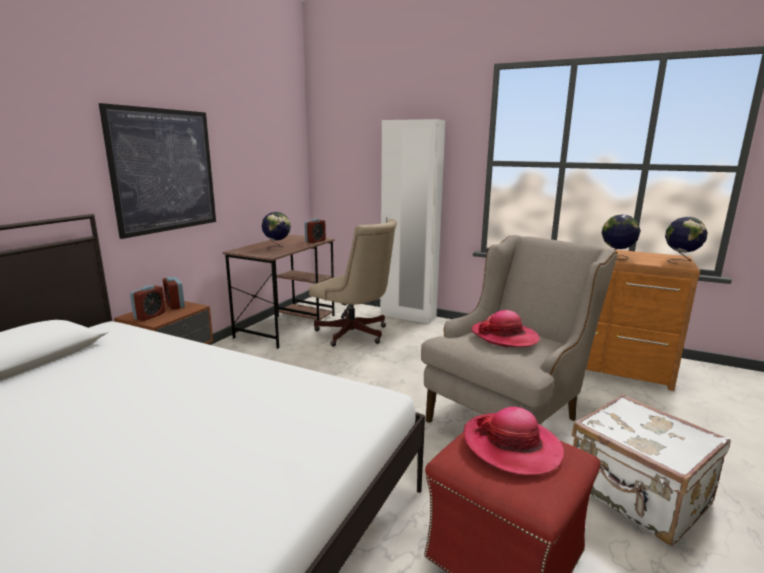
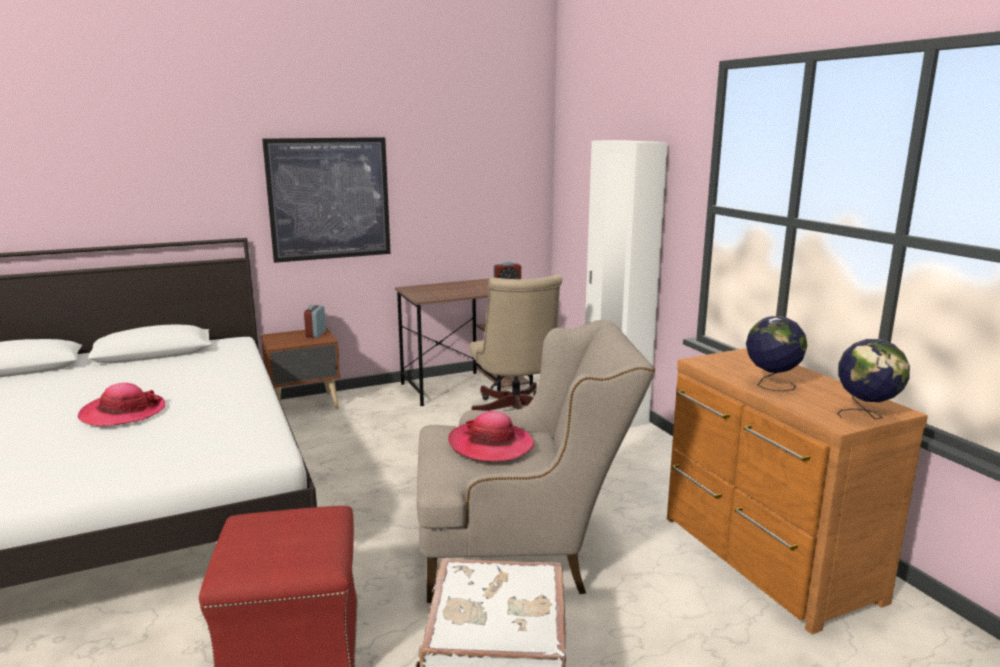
camera: 40 degrees right, 0 degrees up
alarm clock [130,285,166,321] -> none
globe [262,212,291,250] -> none
hat [464,407,564,476] -> hat moved to [78,383,165,426]

